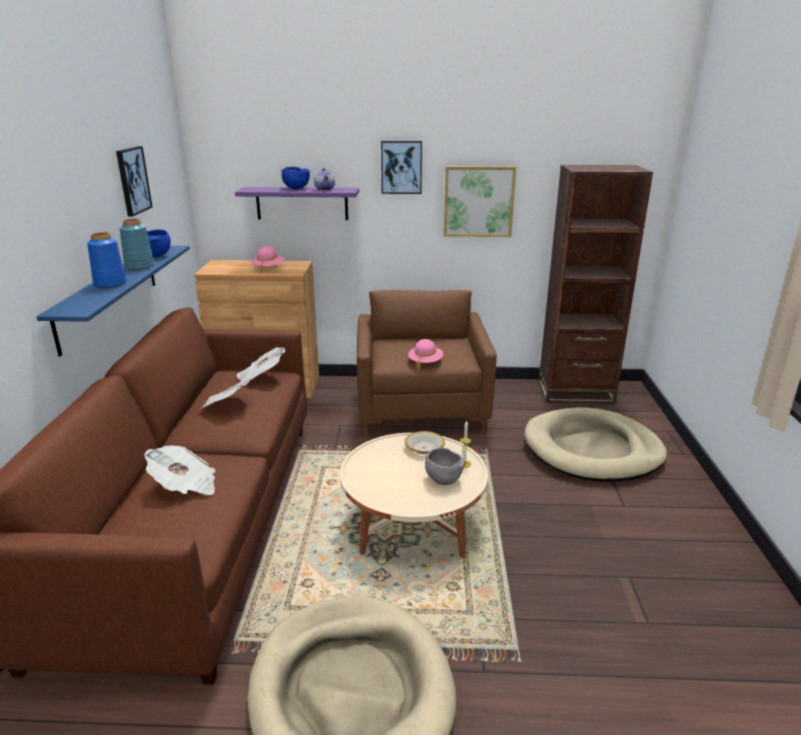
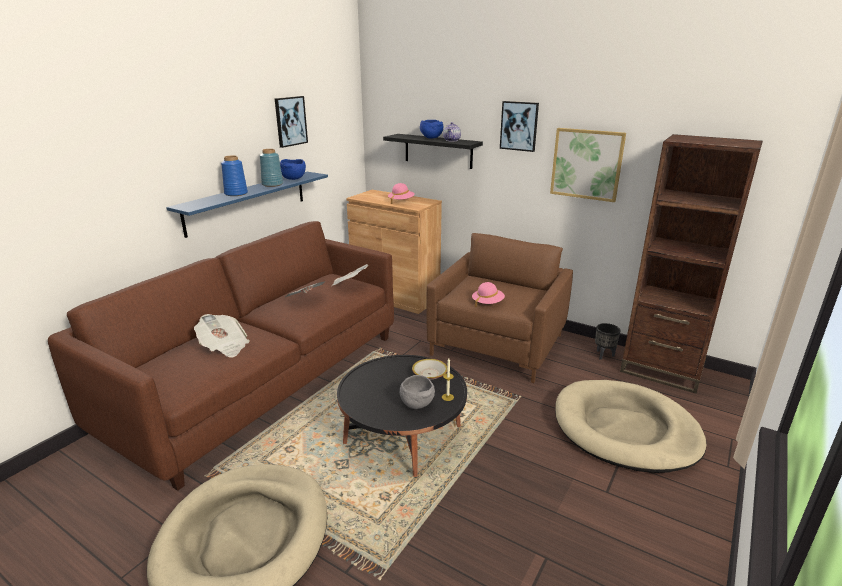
camera: 30 degrees right, 0 degrees up
purple shelf [235,187,359,220] -> black shelf [383,134,483,169]
beige coffee table [340,433,488,558] -> black coffee table [337,355,467,477]
none -> black planter [595,323,621,360]

